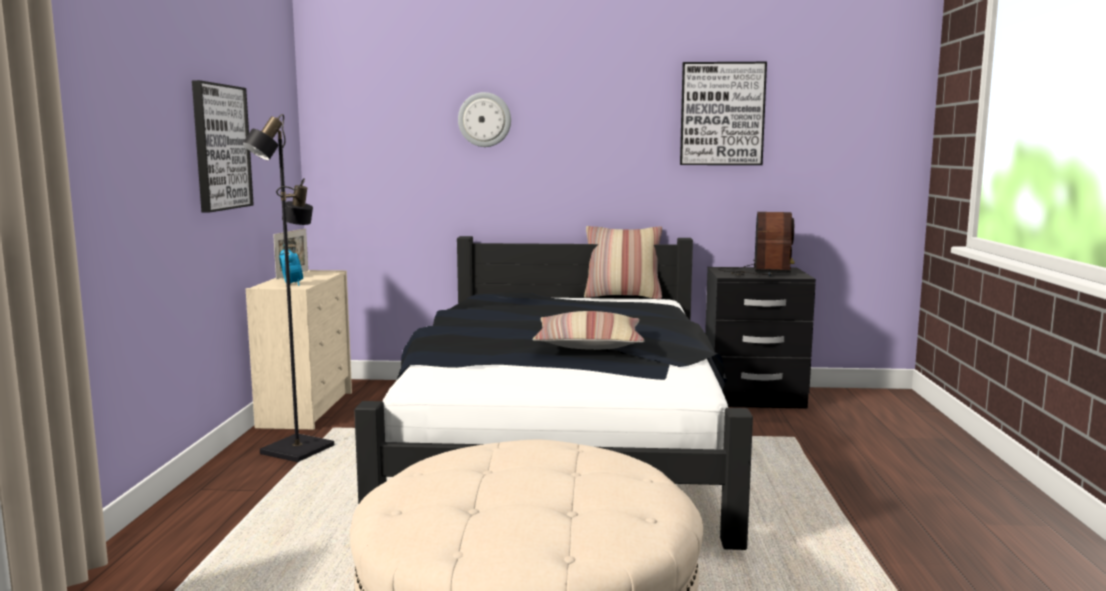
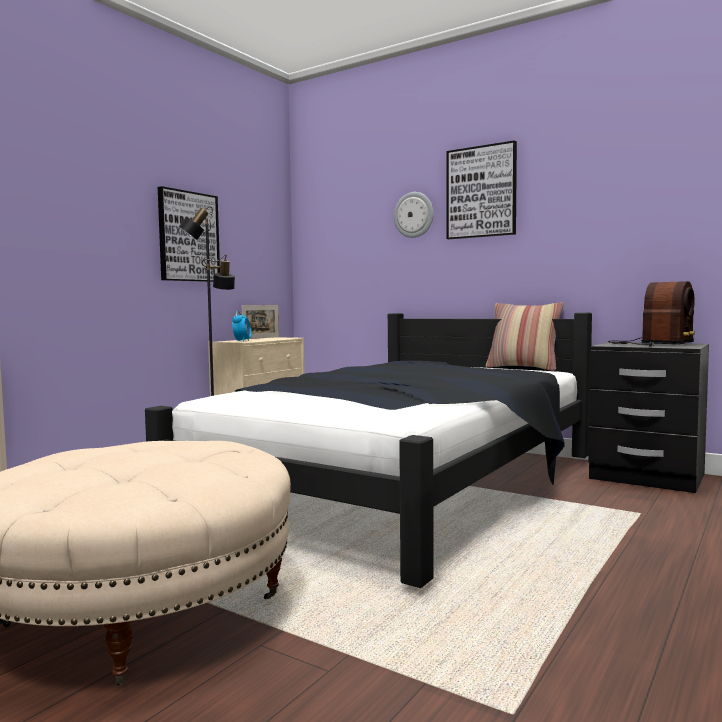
camera: 30 degrees right, 5 degrees down
pillow [532,311,645,350] -> none
picture [680,62,767,165] -> picture moved to [446,140,517,239]

